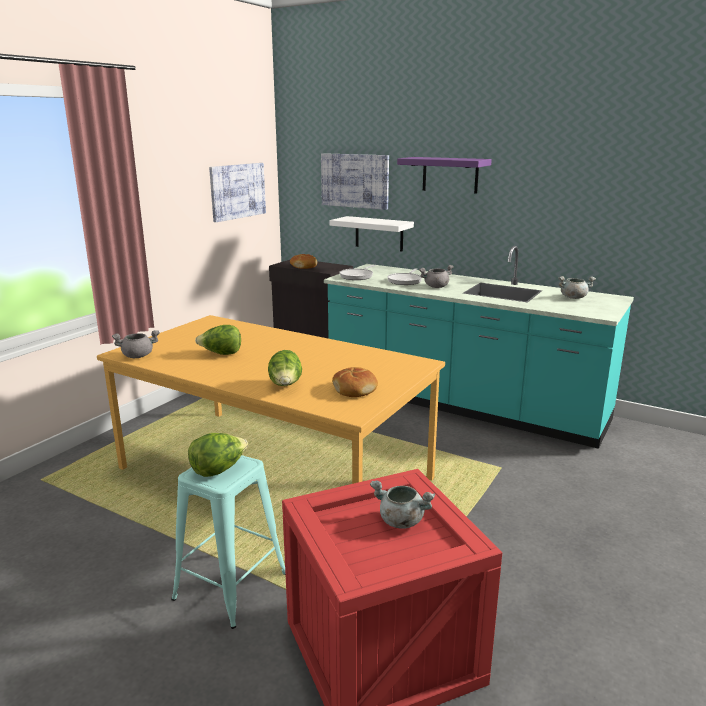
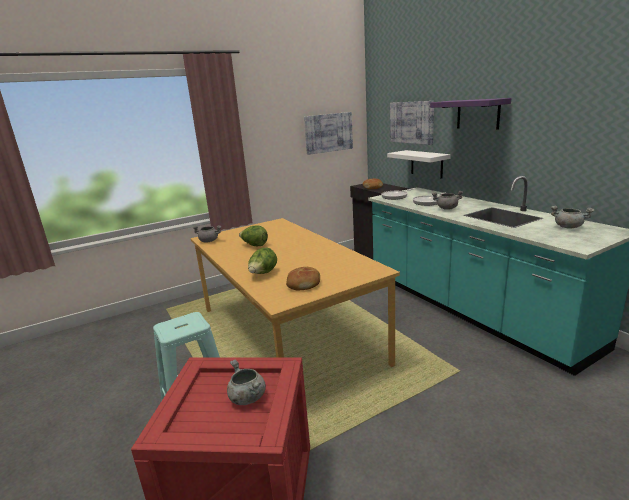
camera: 30 degrees right, 0 degrees up
lettuce [188,433,248,477] -> none

